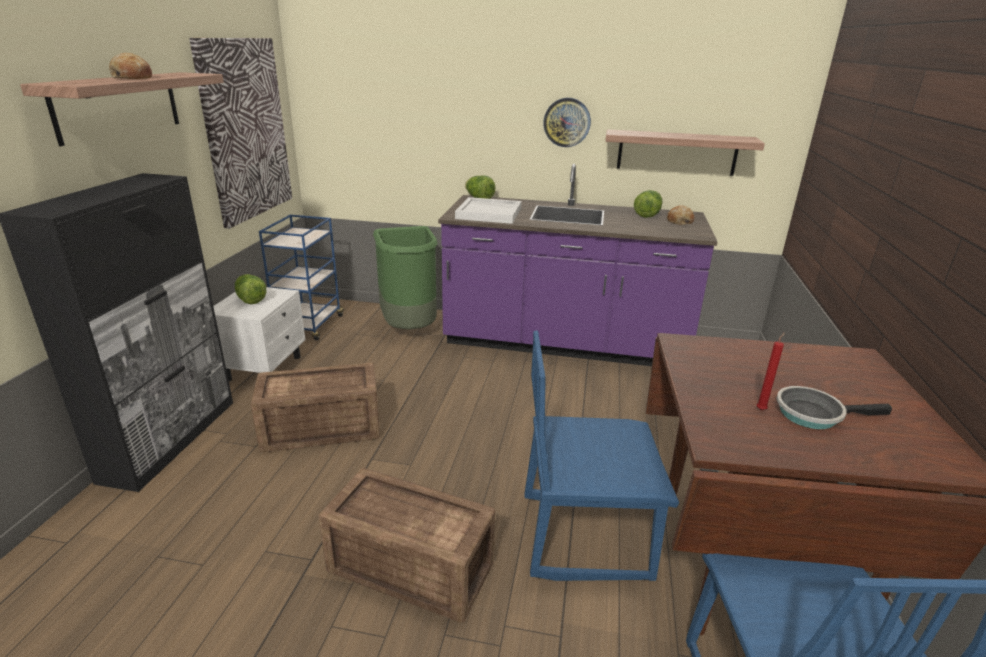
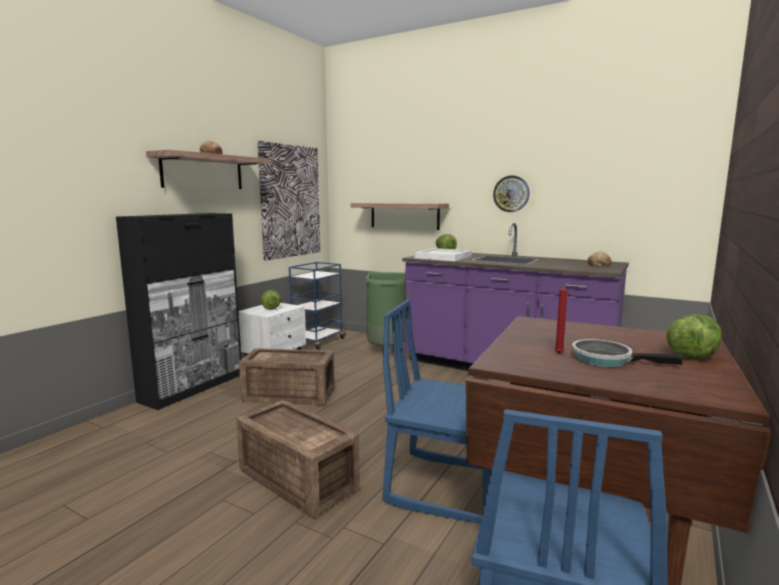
camera: 20 degrees right, 15 degrees down
shelf [605,129,765,176] -> shelf moved to [351,203,449,230]
lettuce [634,190,663,218] -> lettuce moved to [666,314,722,359]

